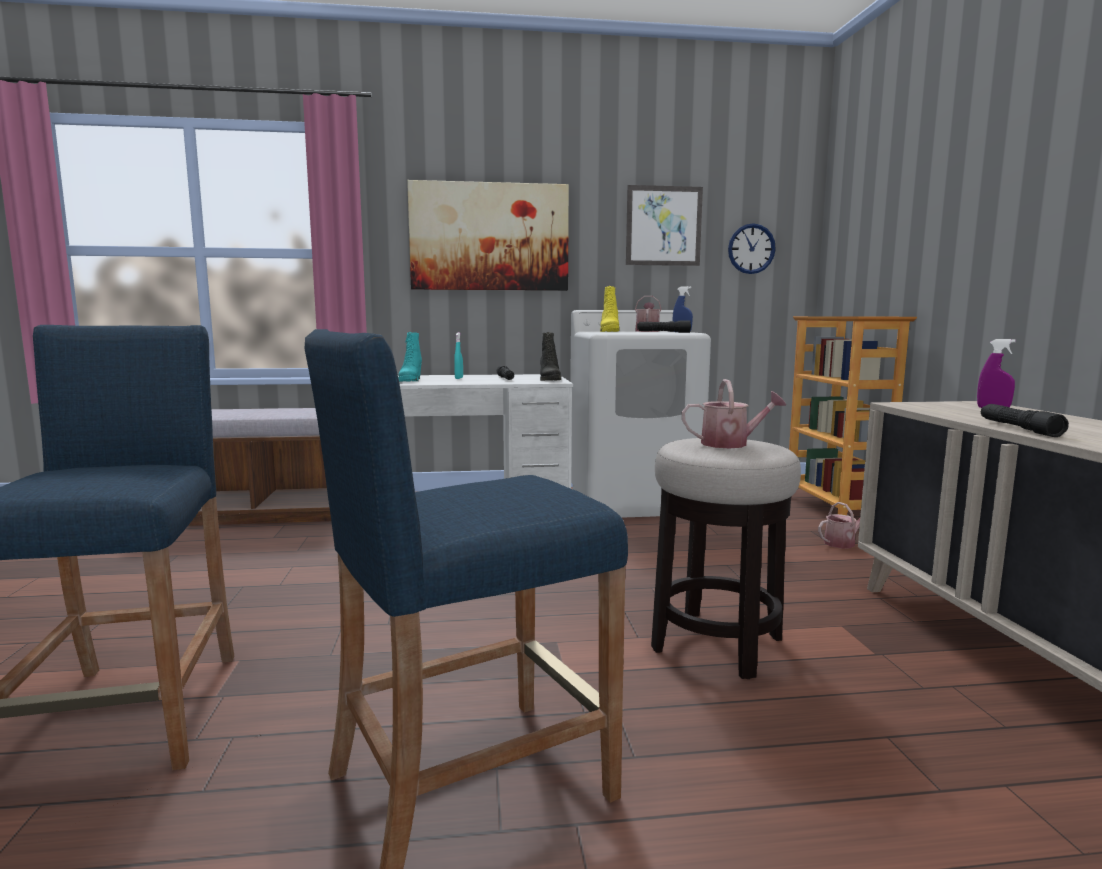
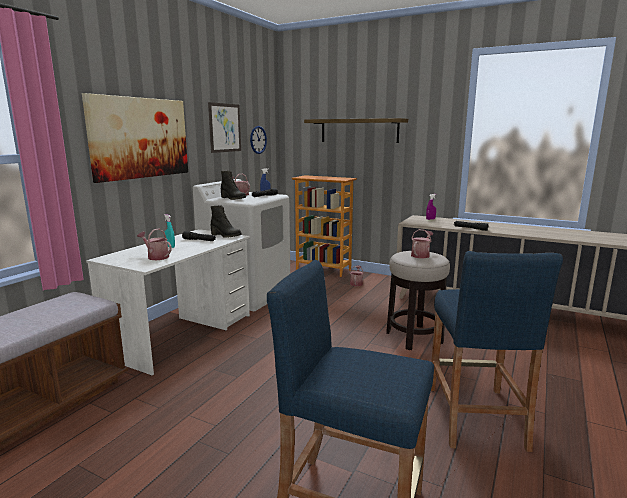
camera: 55 degrees left, 5 degrees up
turquoise boot [398,332,422,381] -> watering can [137,228,172,260]
yellow boot [600,286,620,332] -> black boot [221,171,246,200]
none -> shelf [304,118,408,143]

